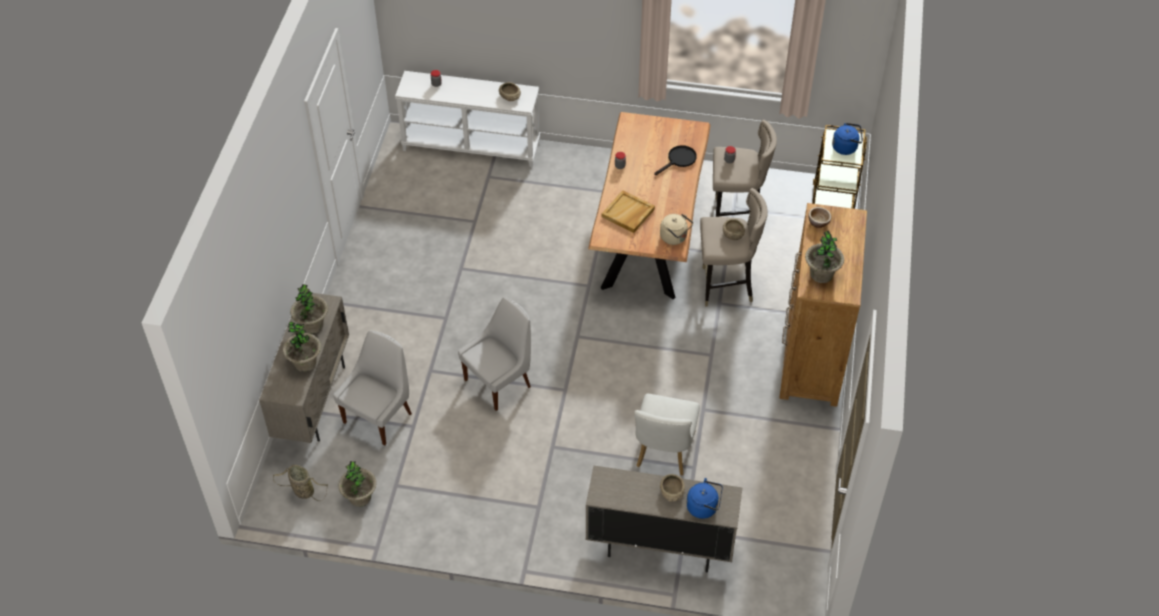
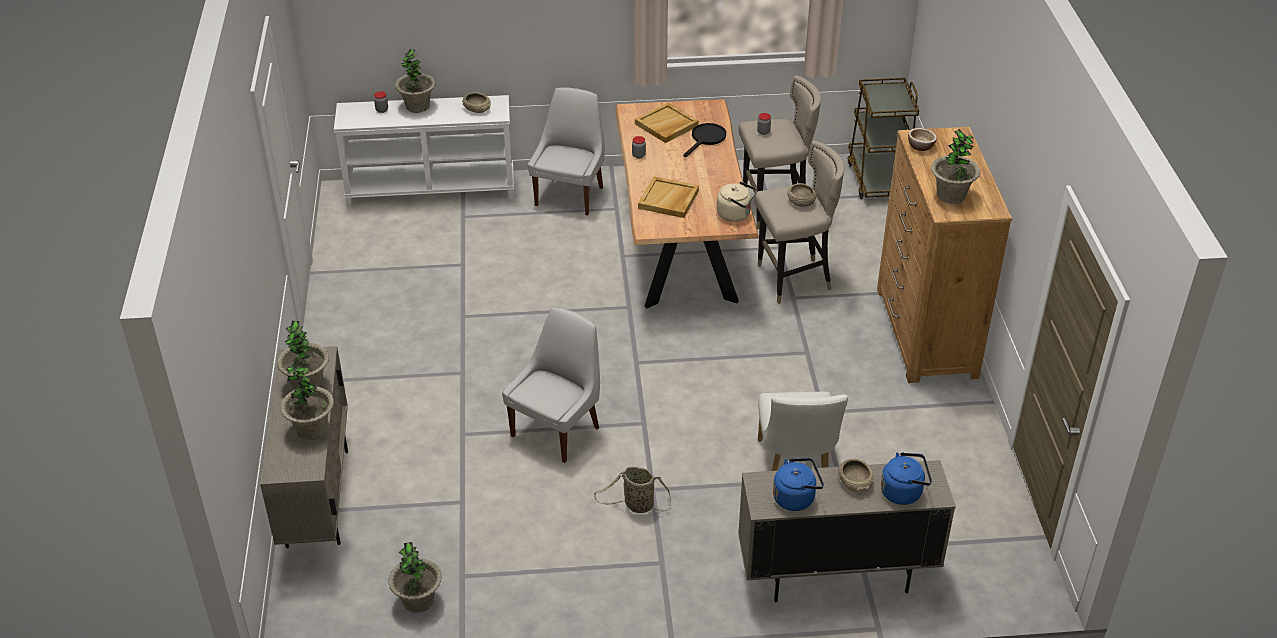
camera: 15 degrees left, 10 degrees down
basket [273,465,328,501] -> basket moved to [594,467,671,513]
white chair [333,331,412,446] -> white chair moved to [528,87,605,215]
blue kettle [832,123,863,155] -> blue kettle moved to [773,458,824,511]
none -> potted plant [395,49,436,113]
none -> beige tray [635,103,699,143]

